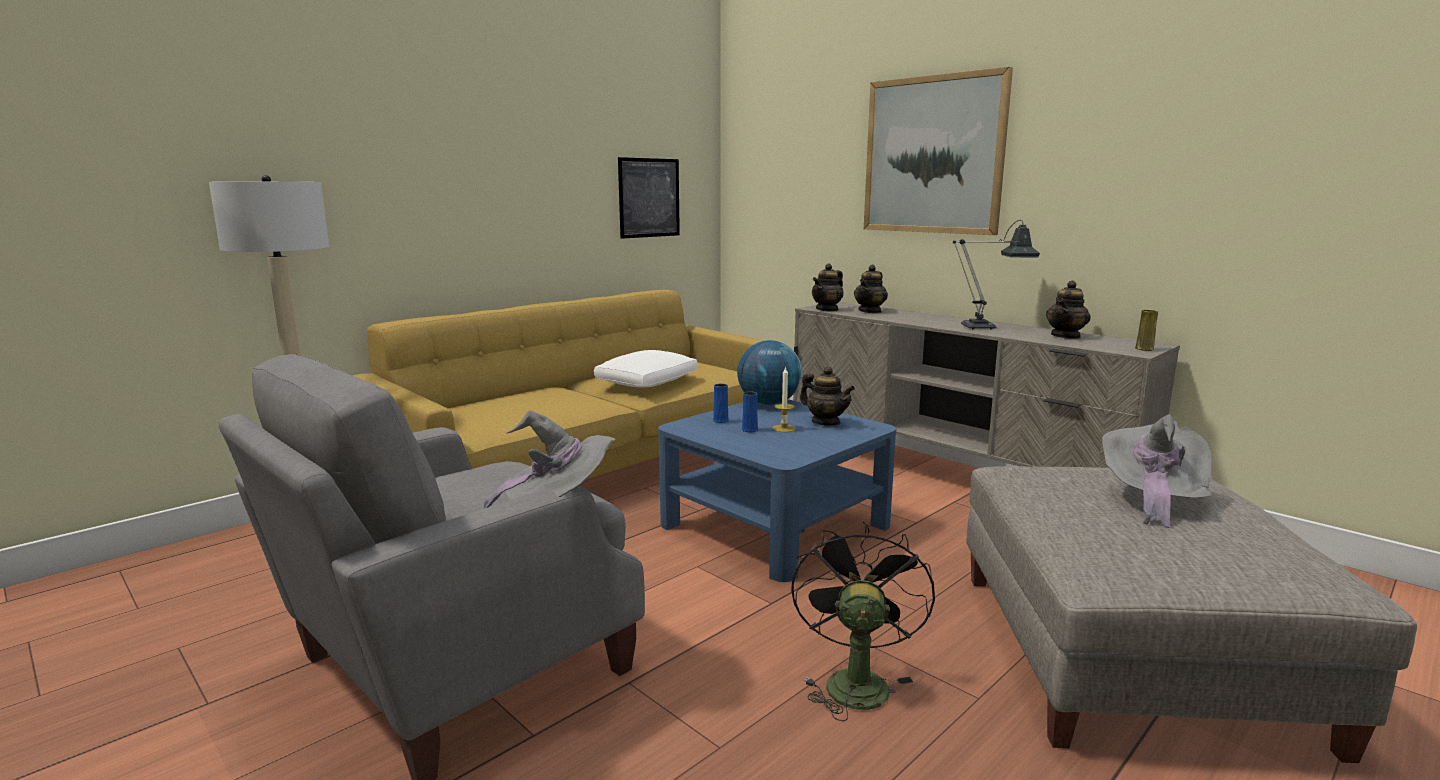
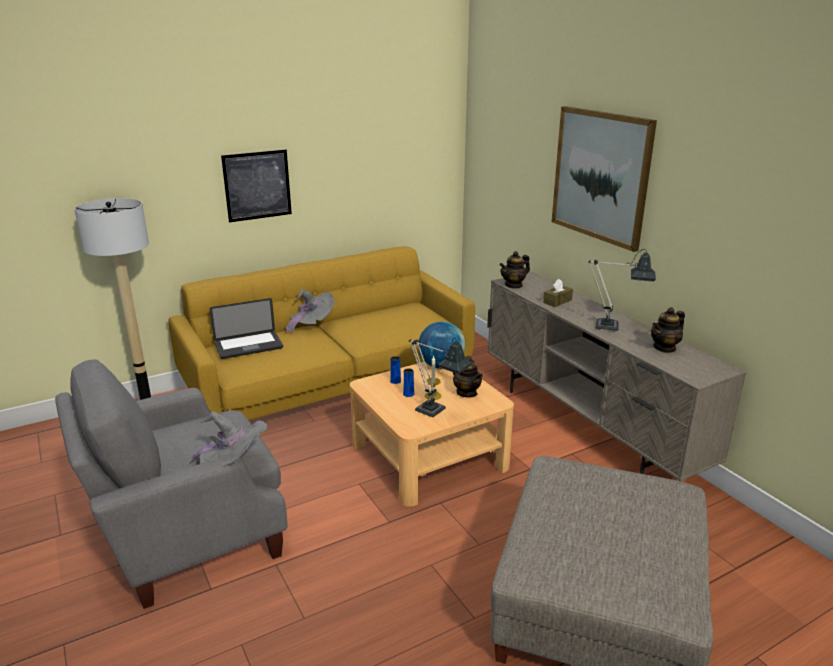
camera: 15 degrees right, 10 degrees up
white pillow [594,350,698,388] -> none
picture [618,157,680,239] -> picture moved to [221,150,292,222]
blue coffee table [658,399,896,582] -> beige coffee table [350,362,514,507]
black fan [791,521,935,721] -> none
teapot [854,265,888,313] -> none
grey hat [1102,415,1212,528] -> grey hat moved to [285,289,335,335]
yellow vase [1135,310,1158,351] -> none
none -> laptop [210,298,283,359]
none -> table lamp [409,337,472,417]
none -> brown tissue box [543,279,573,307]

